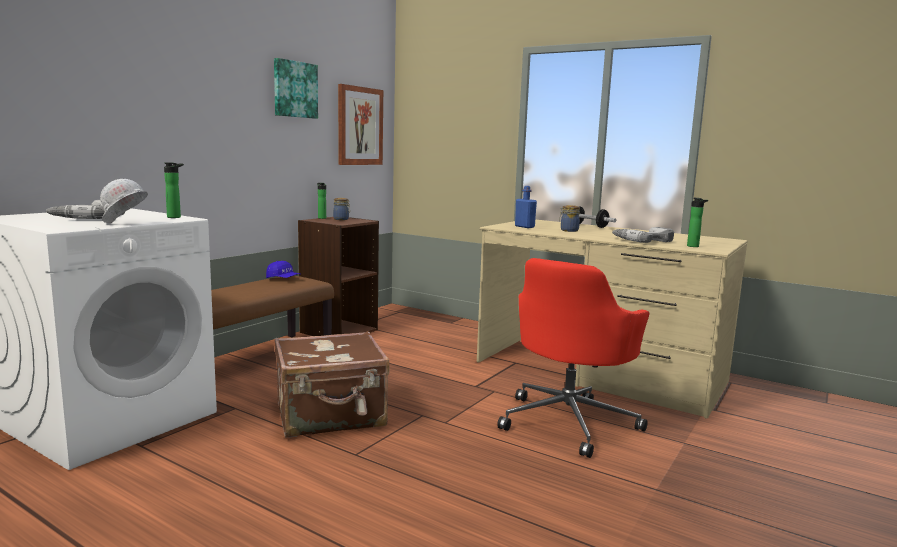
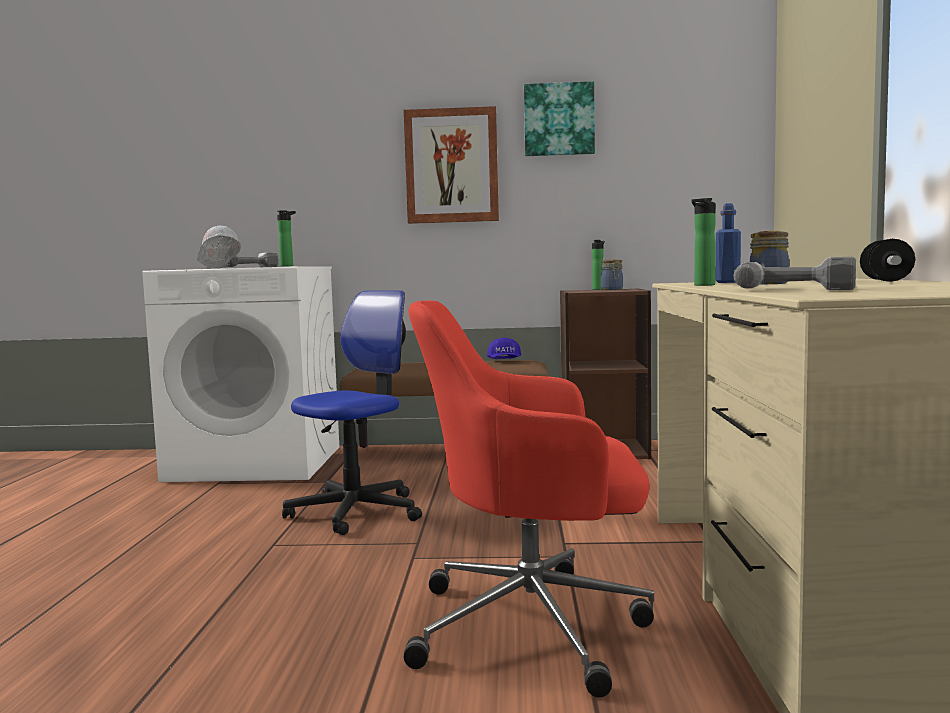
camera: 60 degrees right, 5 degrees down
brown suitcase [275,331,390,438] -> office chair [282,290,422,535]
picture [338,84,383,165] -> picture moved to [404,106,499,224]
bottle [687,198,708,247] -> bottle moved to [692,198,716,286]

